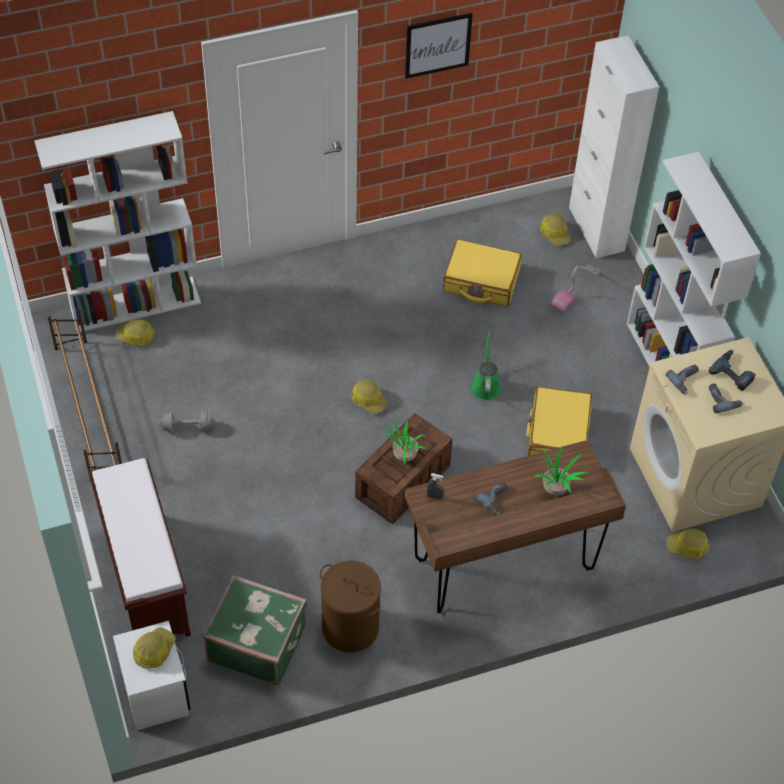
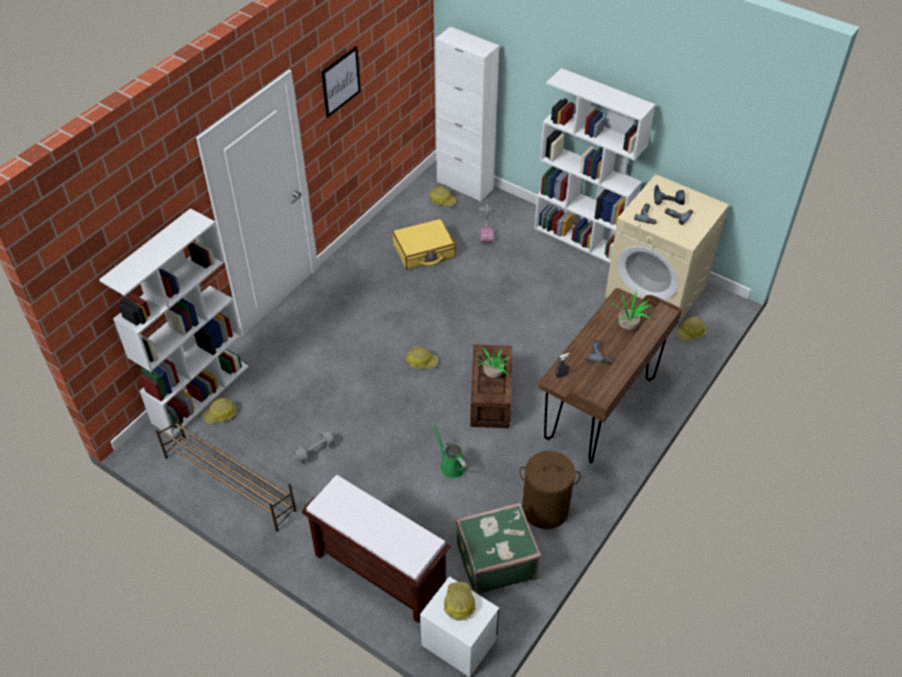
camera: 35 degrees left, 5 degrees down
green watering can [471,332,501,401] -> green watering can moved to [432,422,467,478]
yellow suitcase [526,387,592,456] -> none

